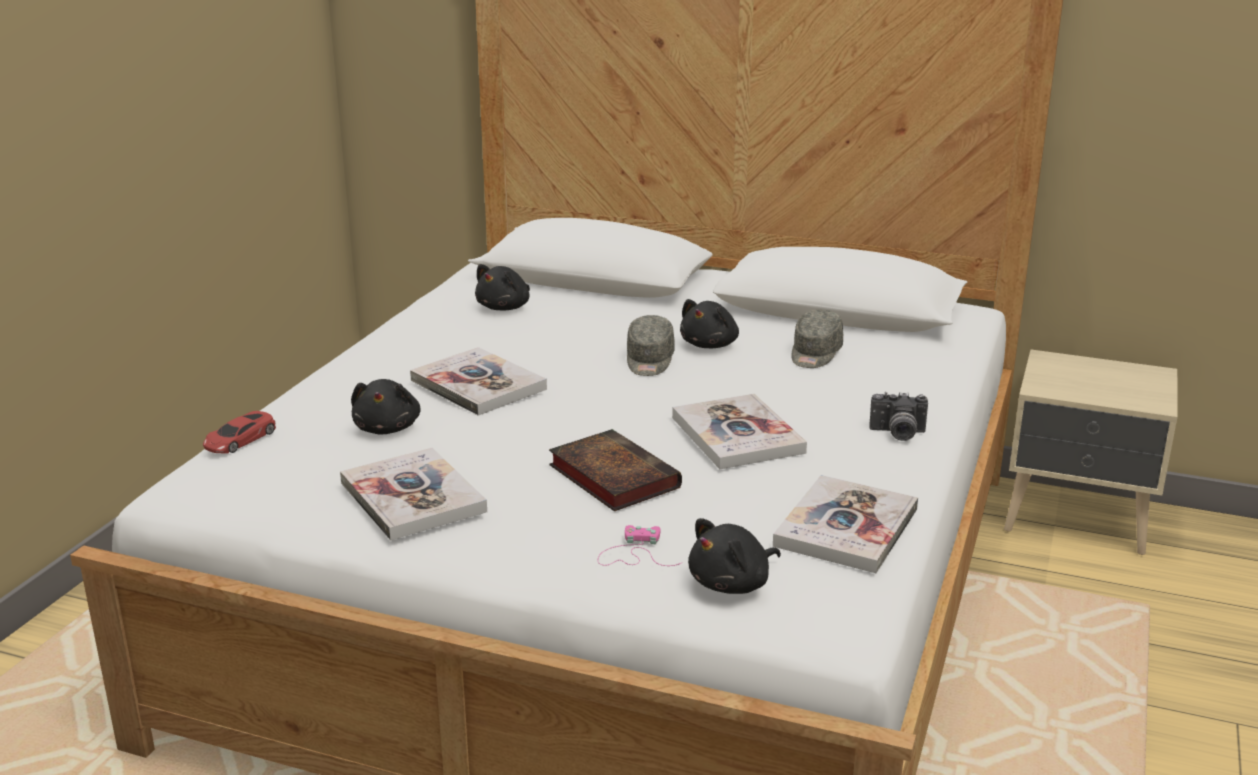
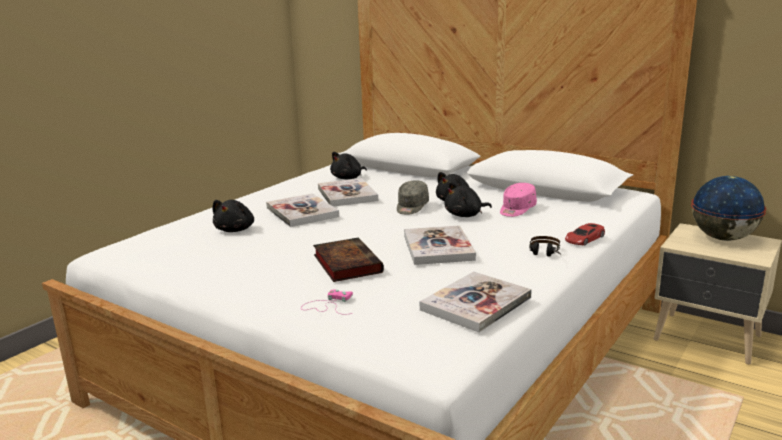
camera: 15 degrees right, 5 degrees down
red toy car [203,411,276,454] -> red toy car moved to [565,223,605,245]
book [340,448,487,541] -> book moved to [318,178,378,207]
black plush toy [688,518,781,594] -> black plush toy moved to [444,182,492,217]
grey cap [791,310,843,368] -> pink cap [500,183,537,217]
camera [869,392,928,441] -> headphones [529,236,561,257]
none -> globe [691,176,766,241]

